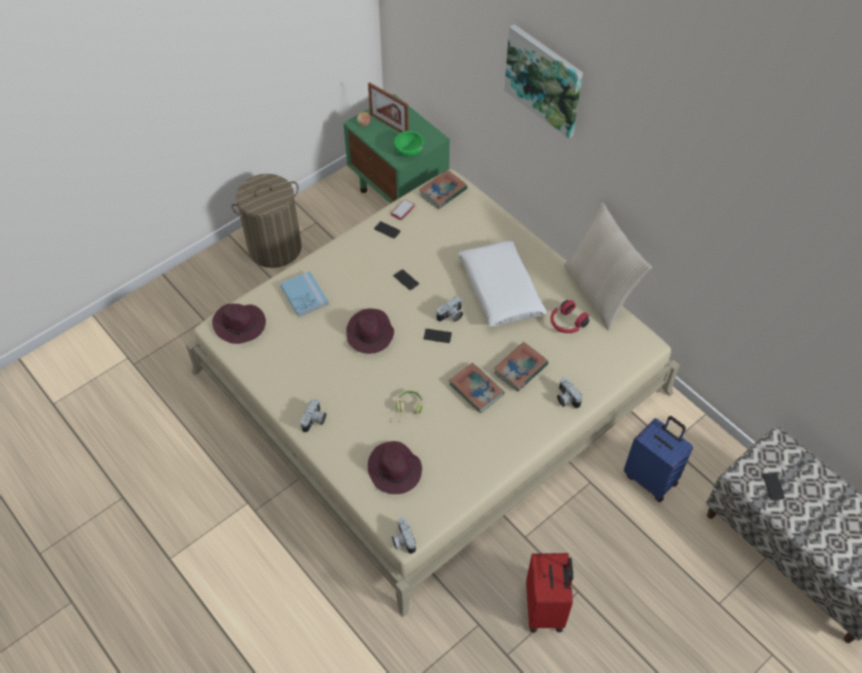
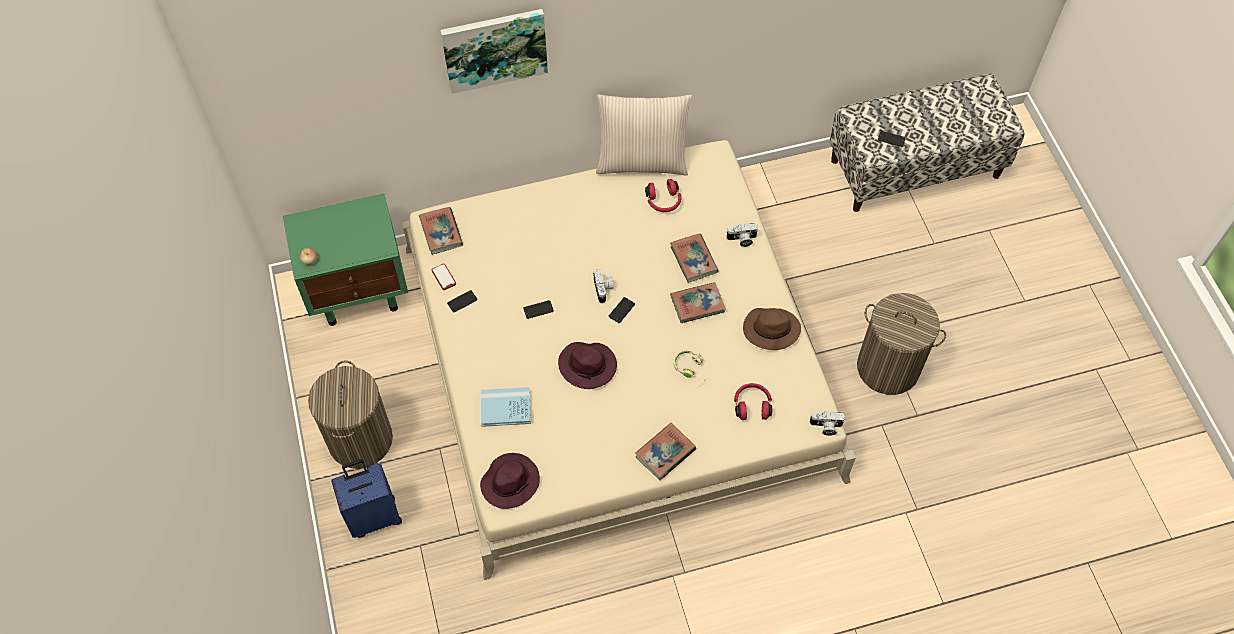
camera: 65 degrees left, 5 degrees up
camera [301,399,326,433] -> book [635,423,696,480]
picture frame [368,82,409,133] -> none
purple hat [368,441,422,494] -> red headphones [734,383,772,420]
green bowl [394,131,424,157] -> none
white pillow [458,241,547,327] -> none
red suitcase [526,553,573,633] -> laundry basket [857,293,946,395]
blue suitcase [624,416,693,502] -> blue suitcase moved to [331,459,402,538]
none -> brown hat [743,308,801,350]

